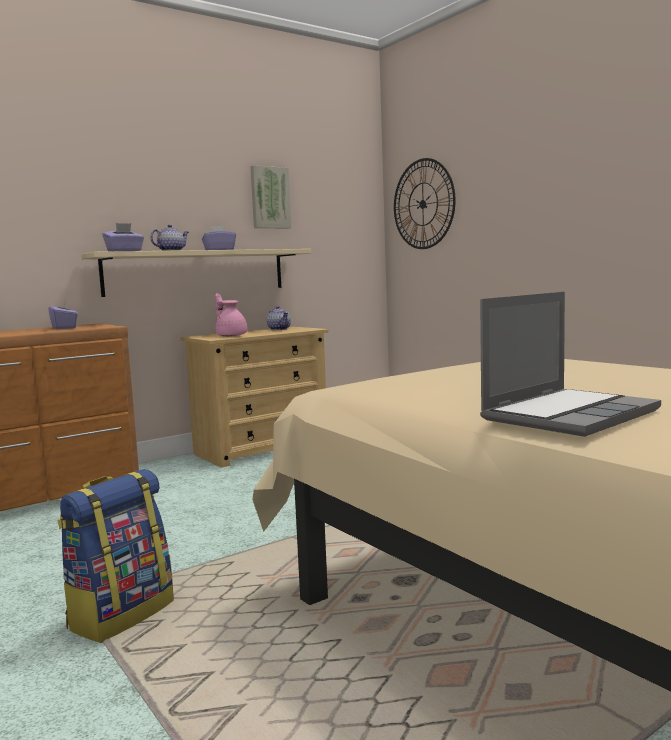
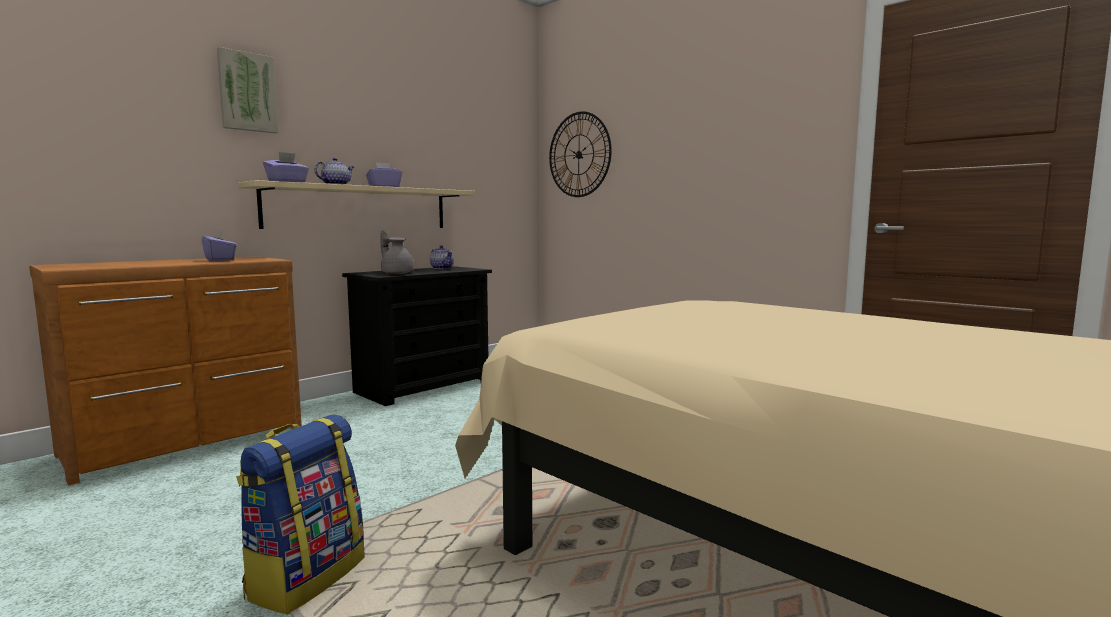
camera: 10 degrees left, 0 degrees up
beige dresser [180,327,329,468] -> black dresser [342,266,492,406]
pink teapot [215,293,247,337] -> grey teapot [381,230,414,274]
picture [250,165,292,228] -> picture moved to [217,47,278,133]
laptop [480,292,661,437] -> none

